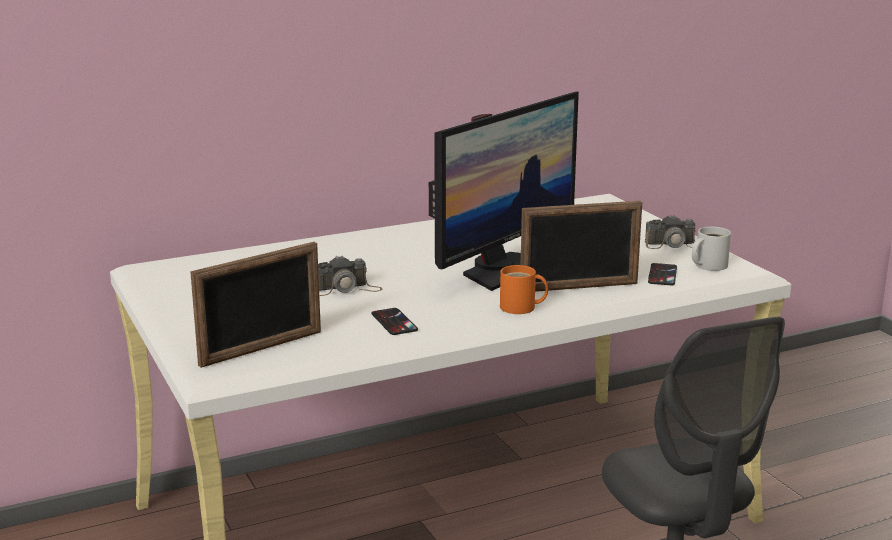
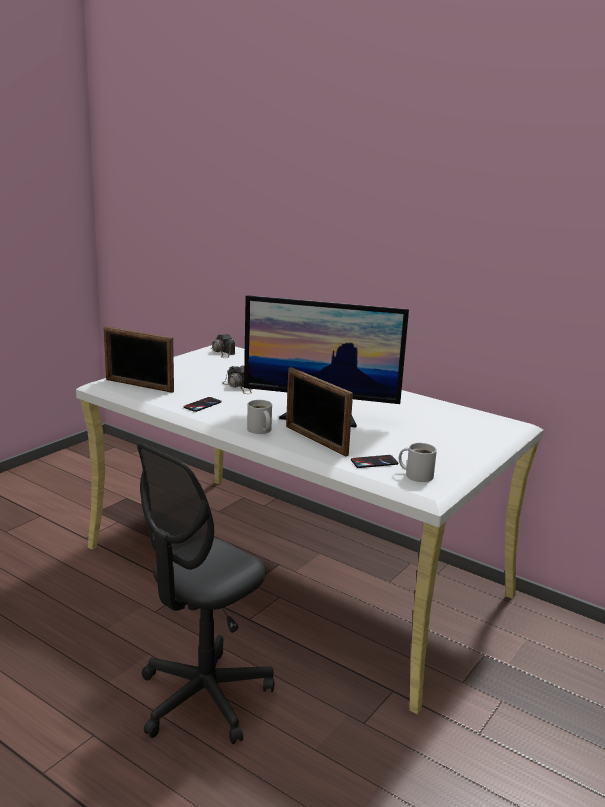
camera: 60 degrees right, 0 degrees up
orange mug [500,265,548,314] -> white mug [247,400,272,434]
camera [645,214,696,249] -> camera moved to [211,334,235,358]

